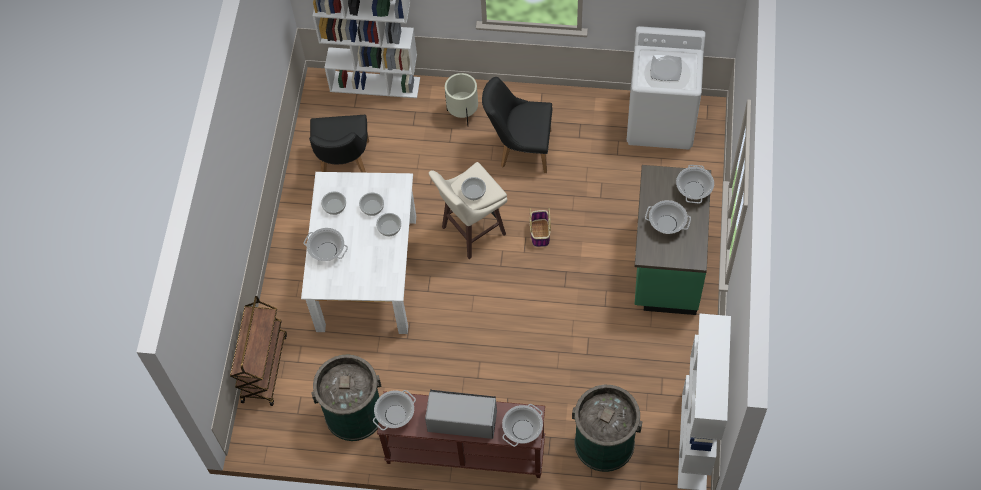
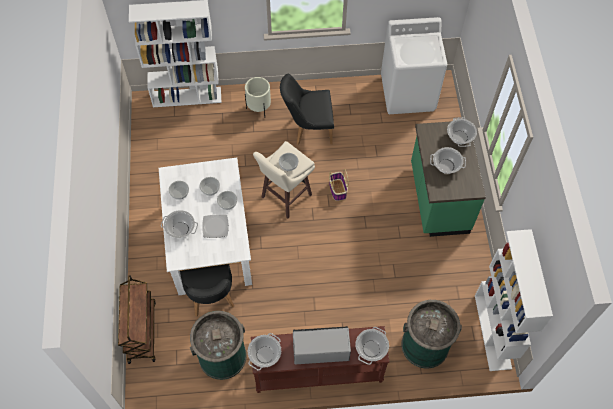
camera: 15 degrees left, 0 degrees up
black chair [309,115,369,173] -> black chair moved to [180,264,234,317]
plate [651,55,682,81] -> plate moved to [202,214,229,238]

